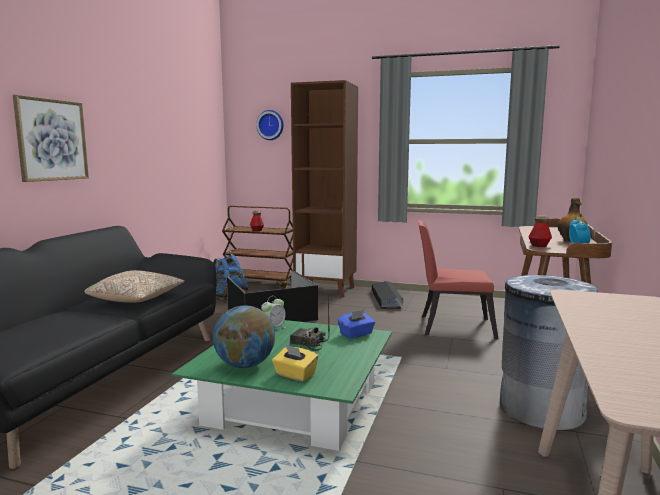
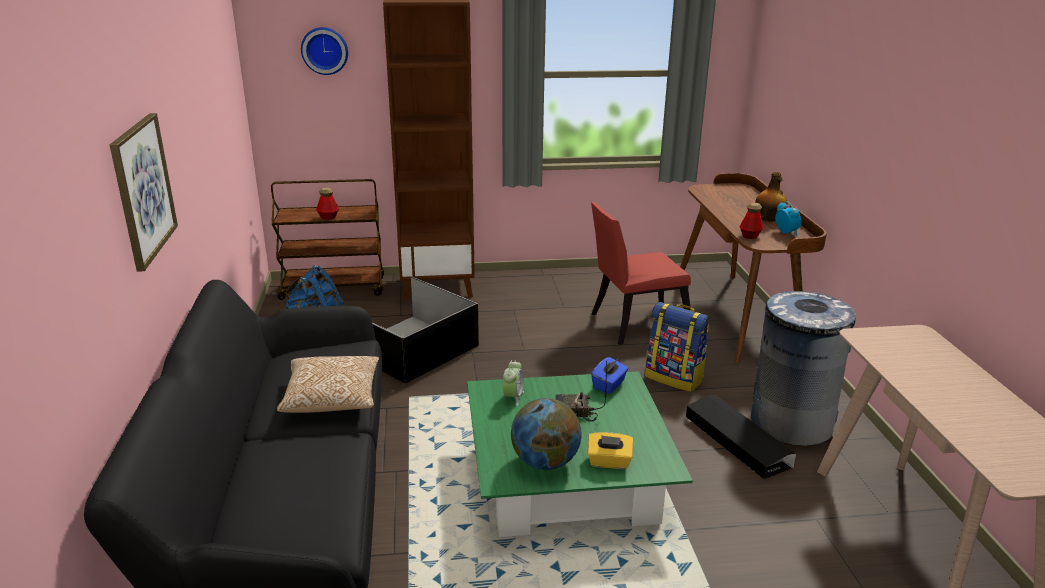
camera: 25 degrees left, 15 degrees up
black storage box [372,281,403,309] -> black storage box moved to [686,395,796,479]
none -> backpack [645,302,709,392]

